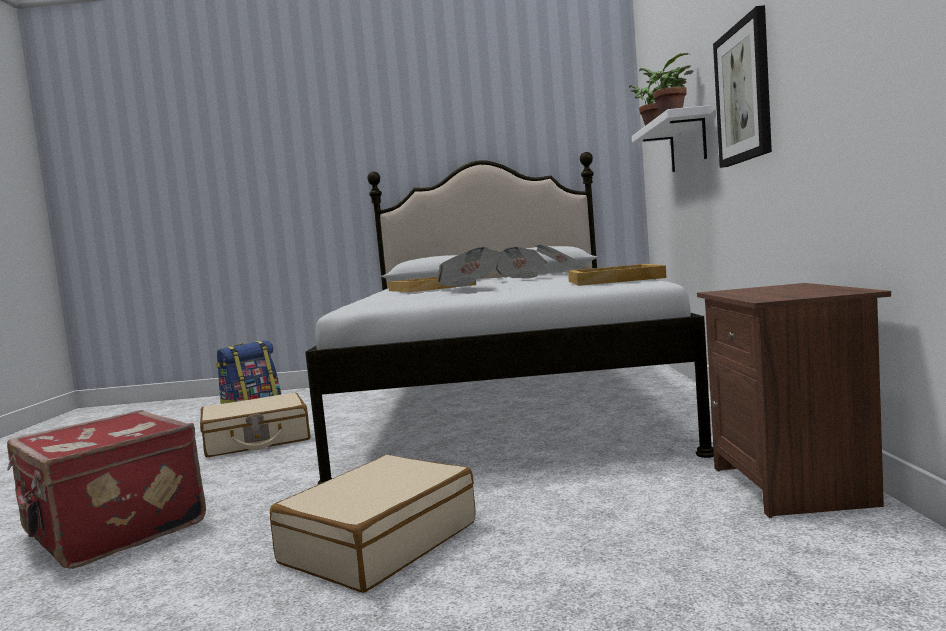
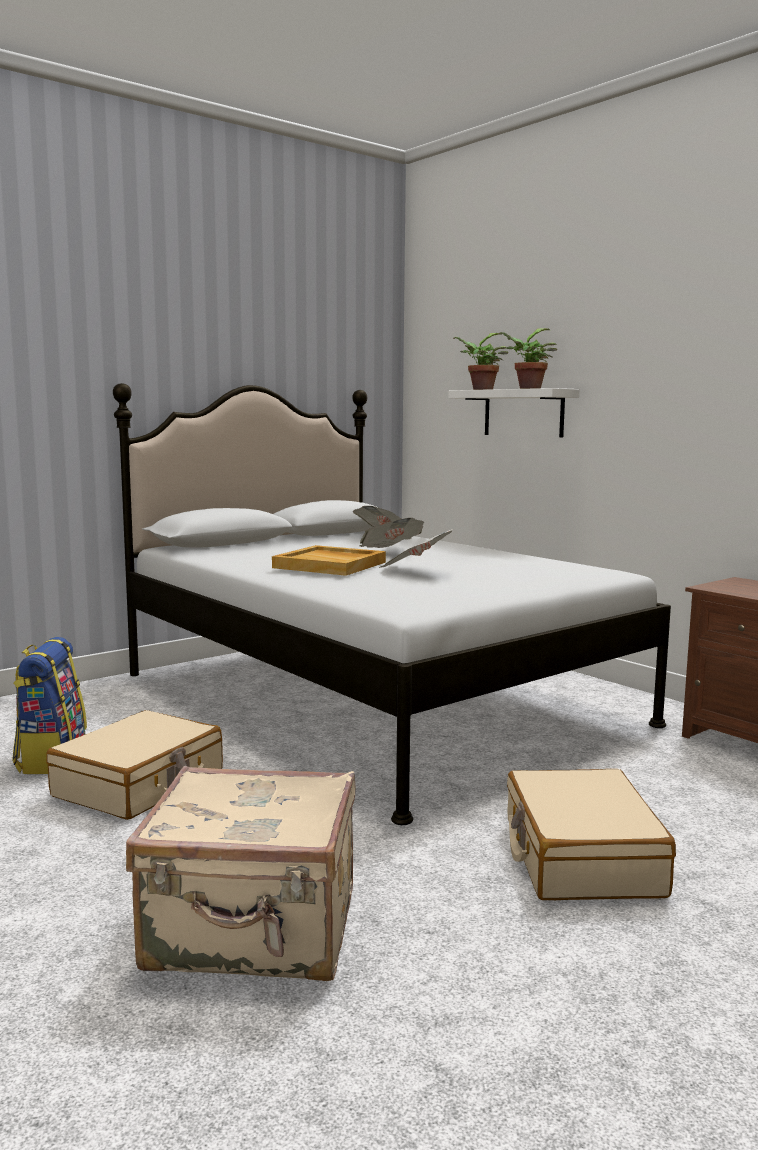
camera: 40 degrees left, 5 degrees up
red suitcase [7,410,206,569] -> beige suitcase [126,766,355,981]
beige tray [568,264,667,286] -> none
picture [713,5,772,168] -> none

